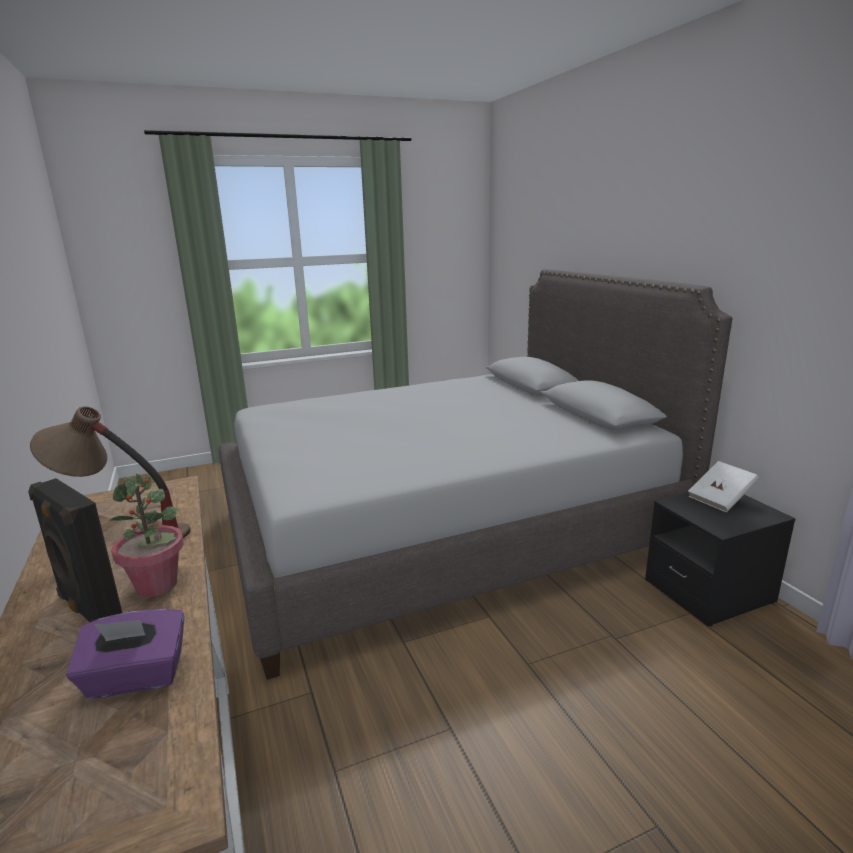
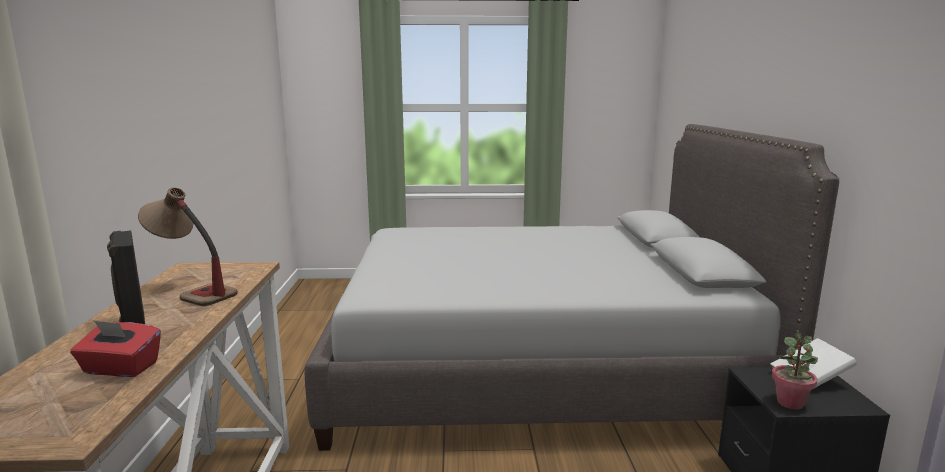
camera: 20 degrees right, 5 degrees down
purple tissue box [66,609,184,699] -> red tissue box [70,320,161,377]
potted plant [109,474,184,597] -> potted plant moved to [772,332,818,409]

